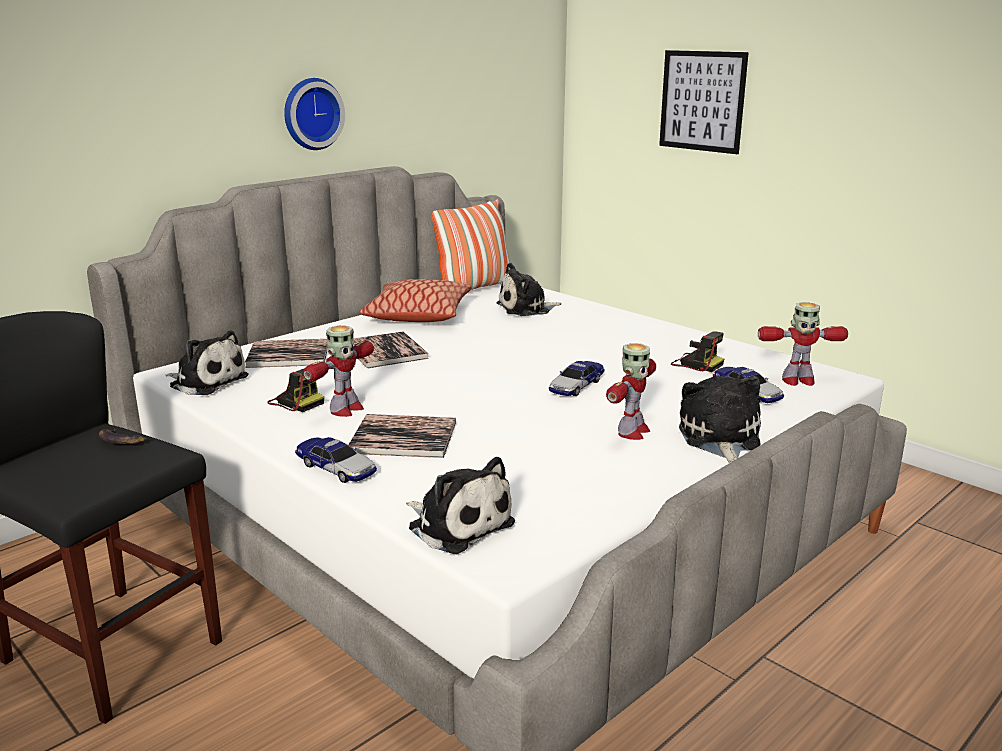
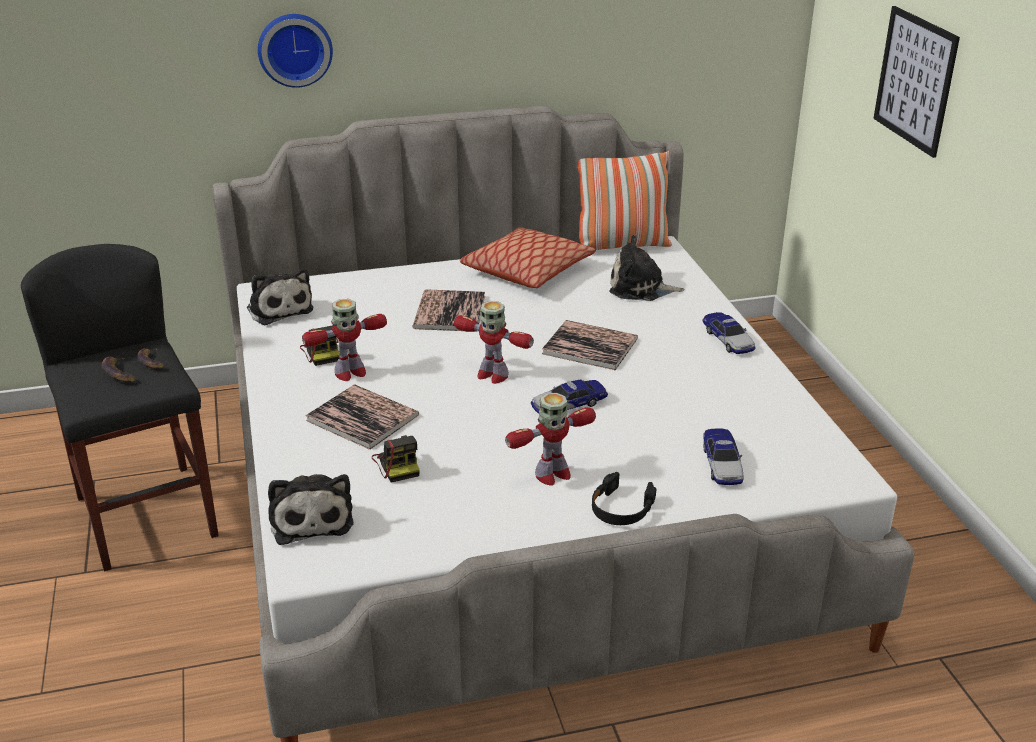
camera: 30 degrees right, 10 degrees up
book [245,339,328,368] -> book moved to [542,320,638,370]
wall clock [284,78,345,150] -> wall clock moved to [258,14,333,88]
toy car [295,437,377,483] -> toy car moved to [702,312,756,354]
camera [671,331,724,372] -> camera moved to [372,435,420,483]
plush toy [679,376,761,463] -> black headphones [592,472,656,525]
toy robot [758,302,848,386] -> toy robot moved to [454,301,534,384]
none -> banana [102,357,137,382]

